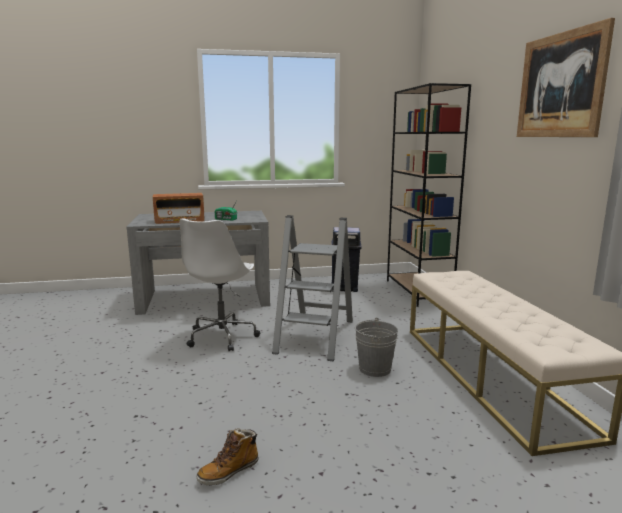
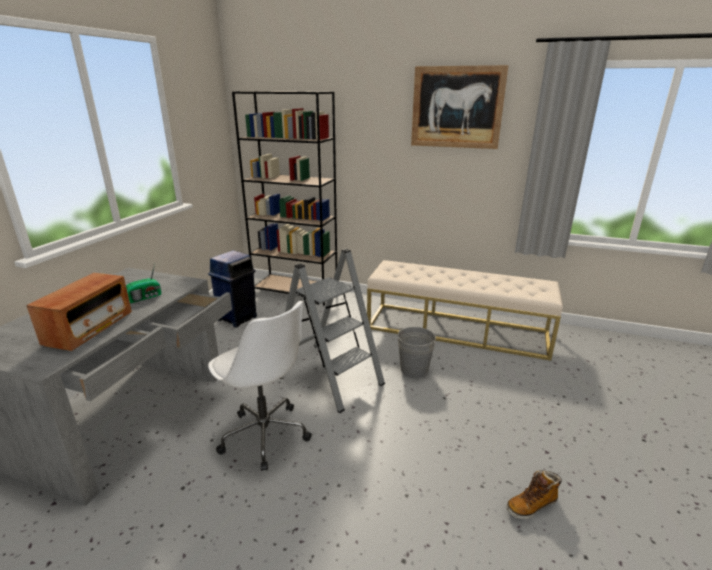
camera: 60 degrees left, 10 degrees up
boot [197,428,259,485] -> boot turned 75 degrees clockwise [507,470,562,519]

